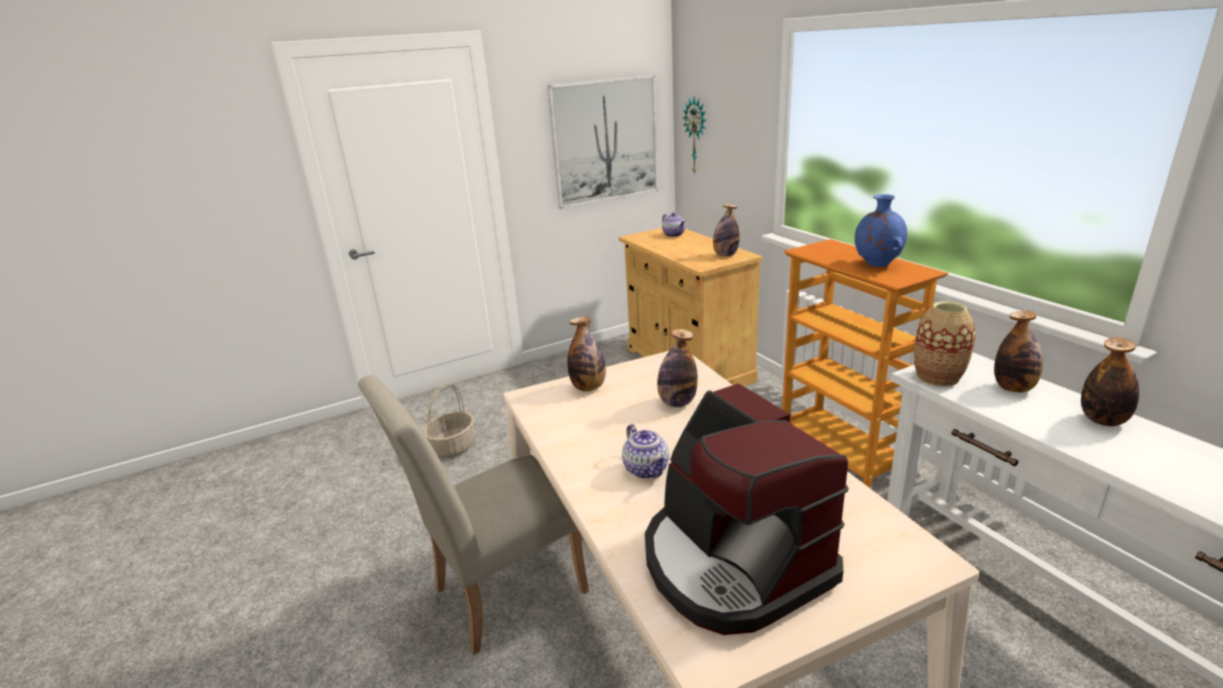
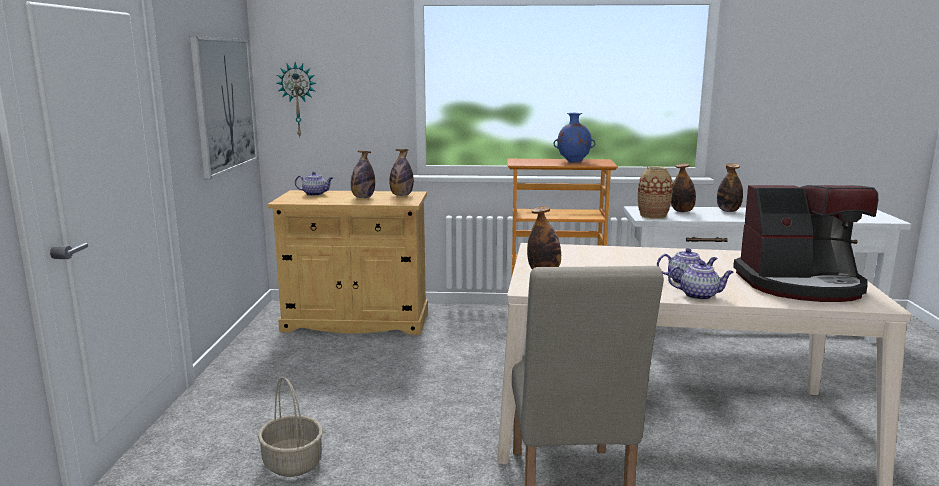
camera: 60 degrees left, 10 degrees down
bottle [657,329,698,407] -> bottle moved to [351,150,375,198]
none -> teapot [668,261,734,300]

